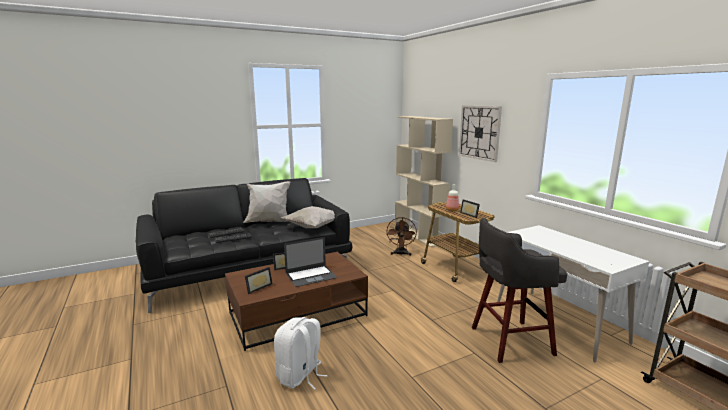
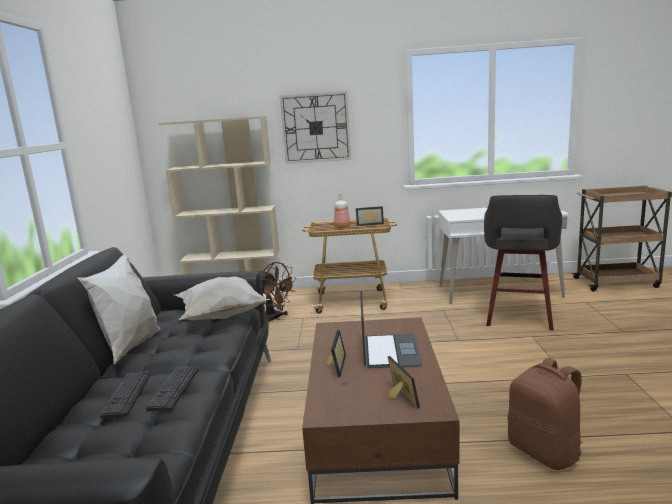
camera: 60 degrees left, 0 degrees up
white backpack [274,317,328,390] -> brown backpack [507,358,582,470]

